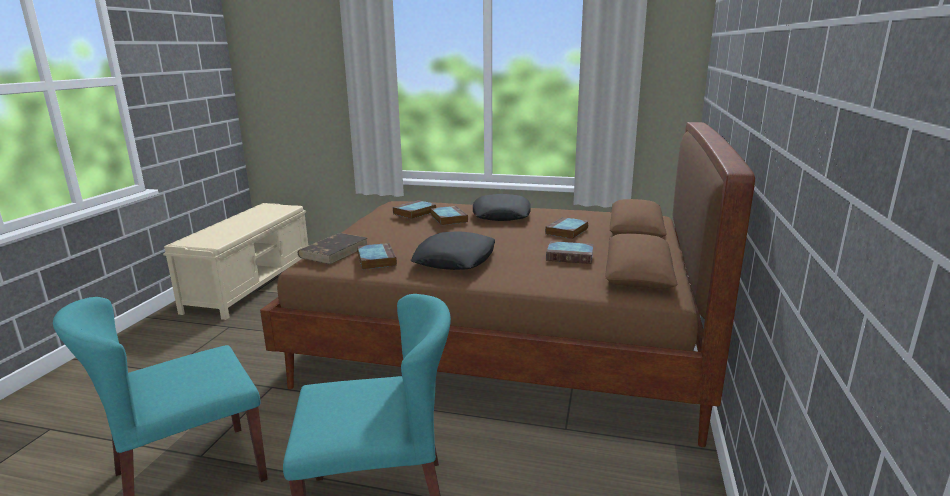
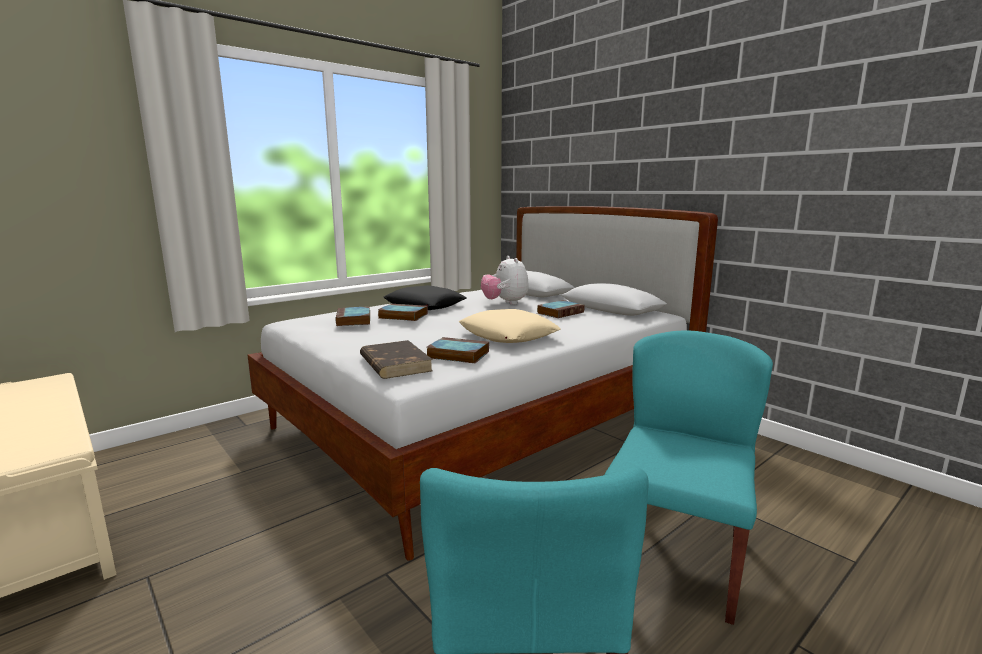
camera: 55 degrees left, 5 degrees down
brown bed [260,122,755,447] -> white bed [248,206,718,561]
black pillow [411,231,495,270] -> beige pillow [459,309,560,343]
book [545,217,588,239] -> plush toy [481,256,529,305]

